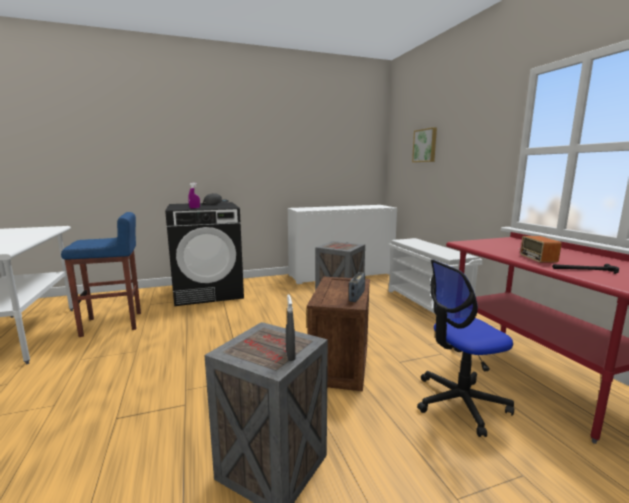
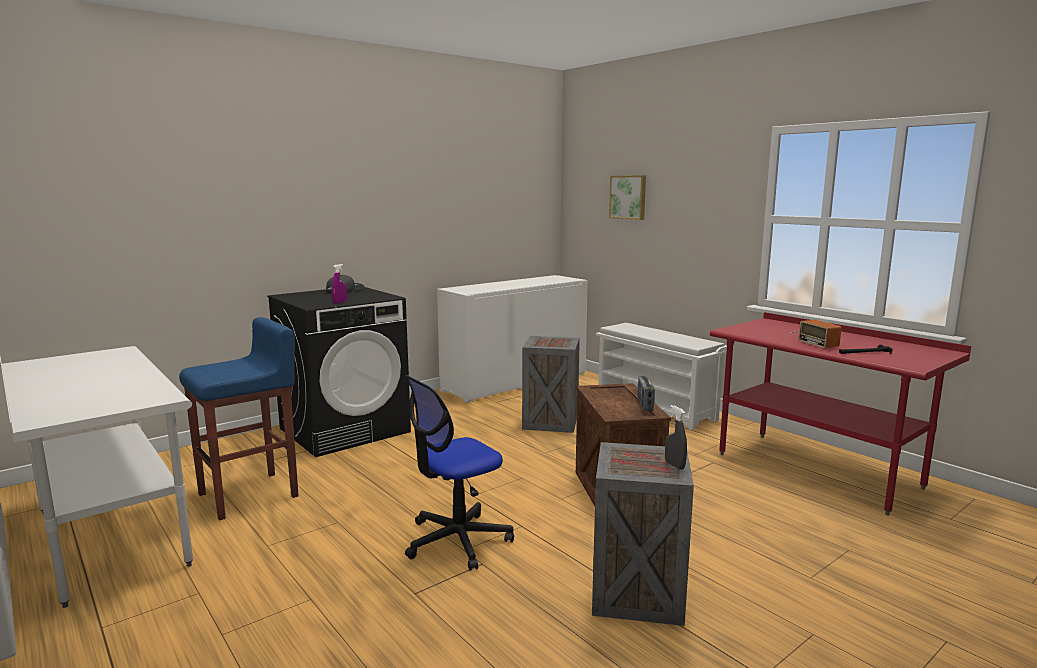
camera: 20 degrees left, 0 degrees up
office chair [417,259,514,437] -> office chair moved to [405,375,514,571]

